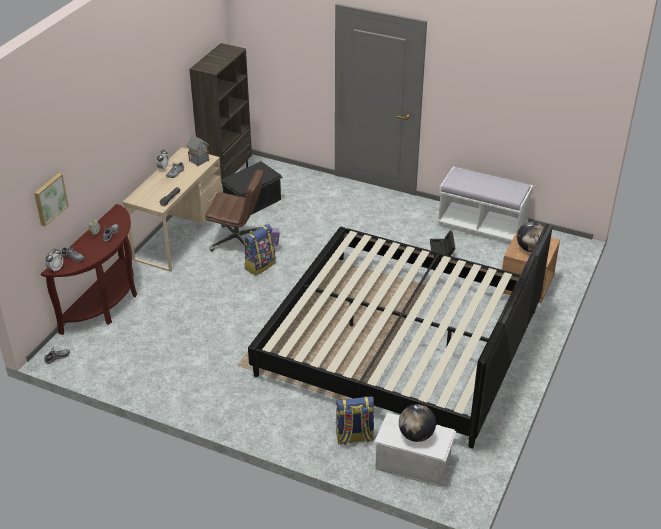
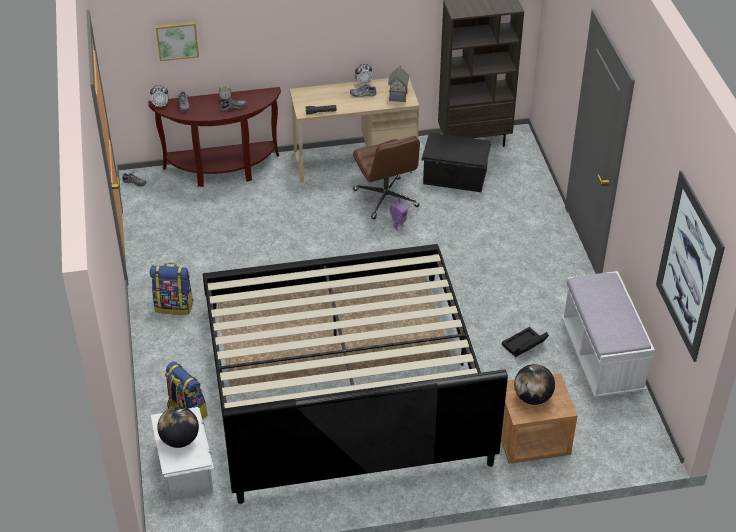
camera: 55 degrees right, 5 degrees up
backpack [244,224,275,275] -> backpack moved to [150,263,194,315]
none -> picture [656,170,725,362]

